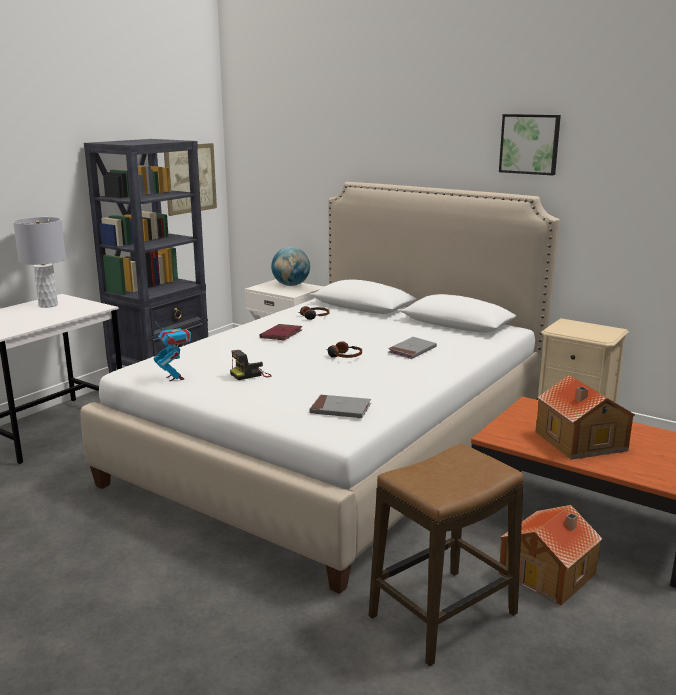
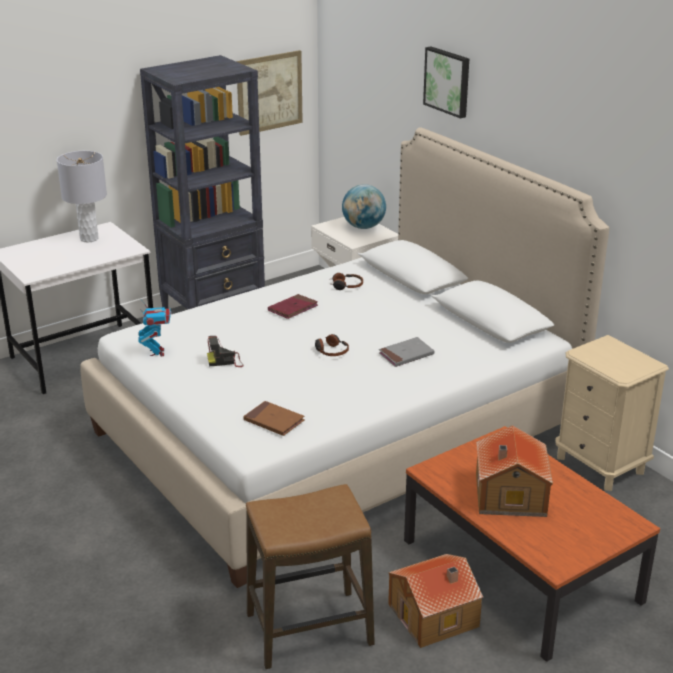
camera: 20 degrees right, 10 degrees up
grey book [309,395,371,418] -> brown book [243,401,305,436]
picture [499,114,561,175] -> picture moved to [423,46,469,119]

